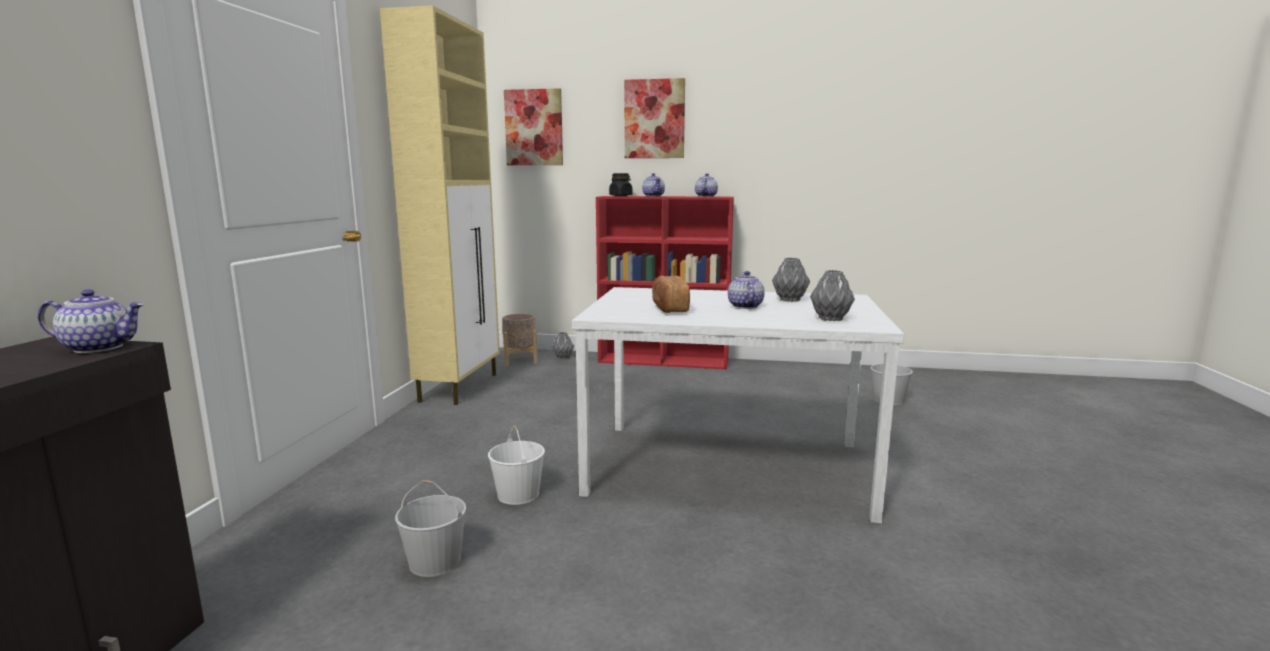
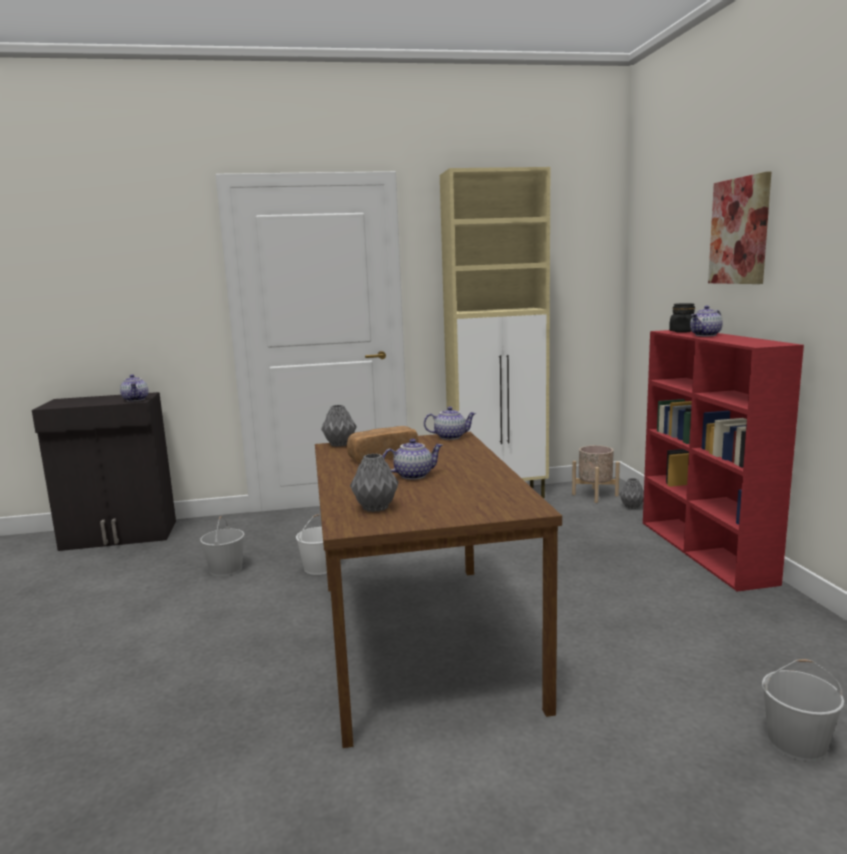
camera: 70 degrees right, 0 degrees up
picture [504,88,563,165] -> none
white dining table [572,287,904,523] -> brown dining table [315,432,562,748]
teapot [695,173,718,197] -> teapot moved to [424,407,476,440]
grey vase [772,258,810,302] -> grey vase moved to [321,405,357,447]

